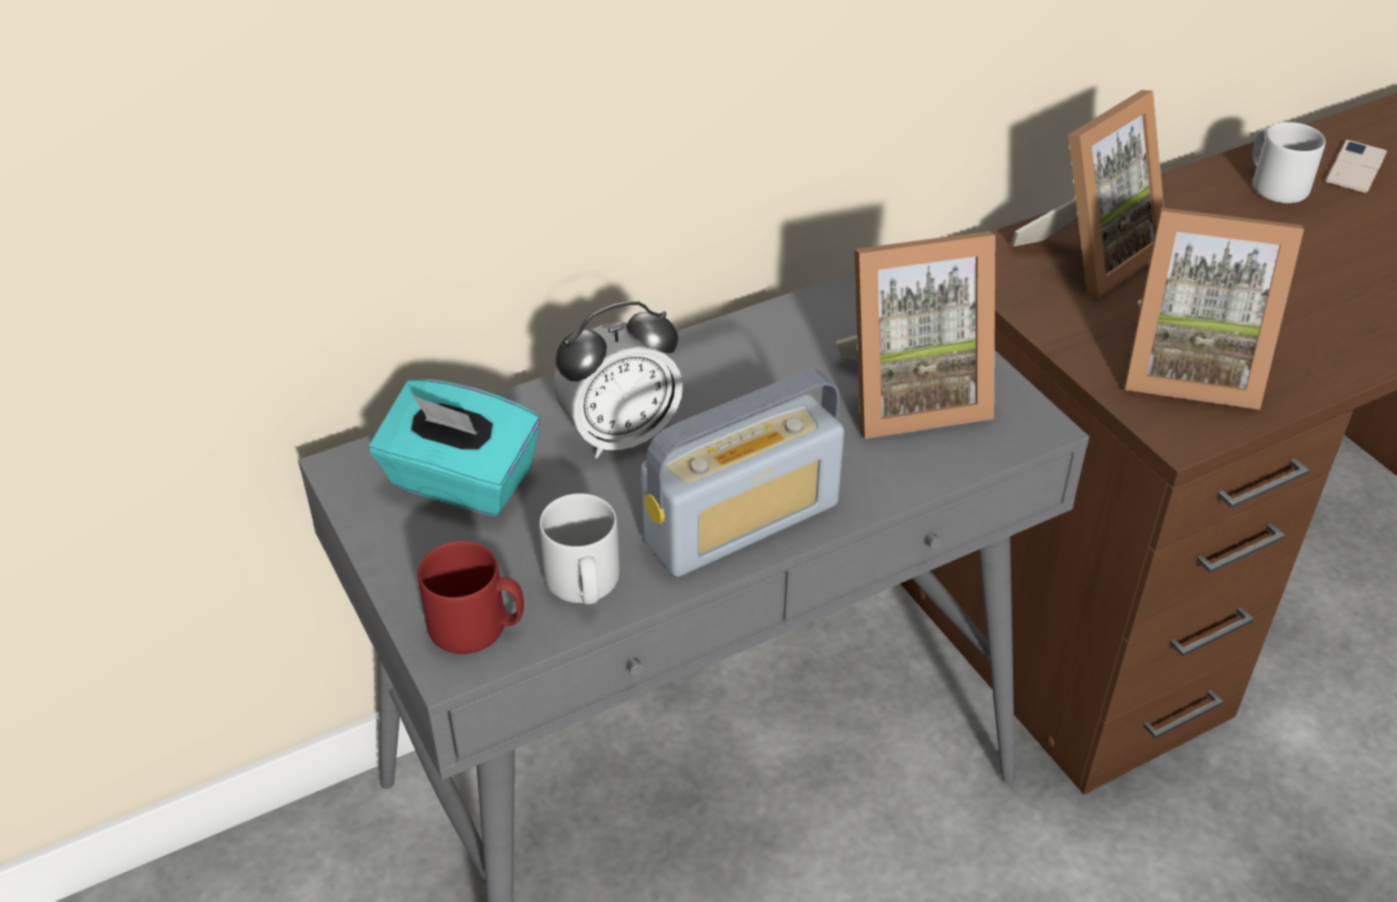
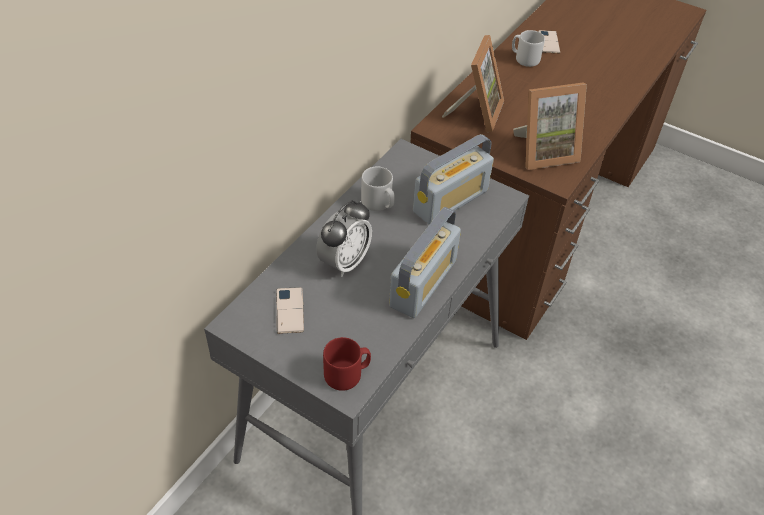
camera: 30 degrees left, 5 degrees up
turquoise tissue box [370,379,540,516] -> phone [276,287,304,334]
grey mug [539,493,620,604] -> grey mug moved to [361,167,395,211]
picture frame [836,231,995,439] -> radio [413,134,494,225]

